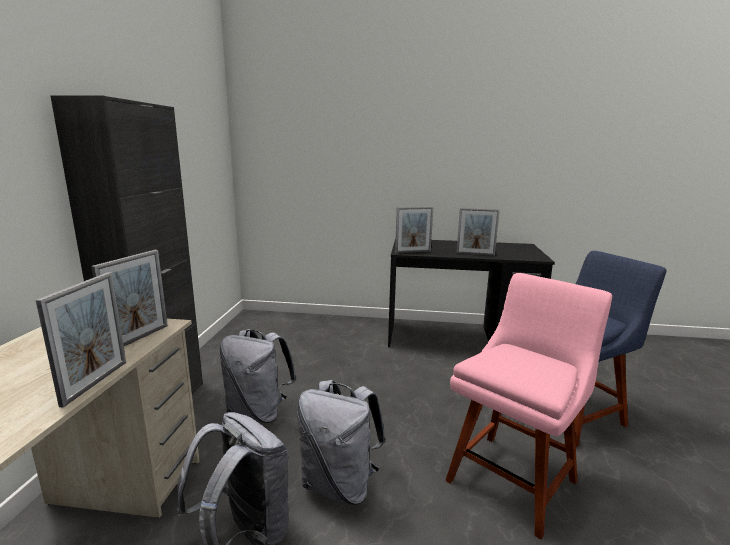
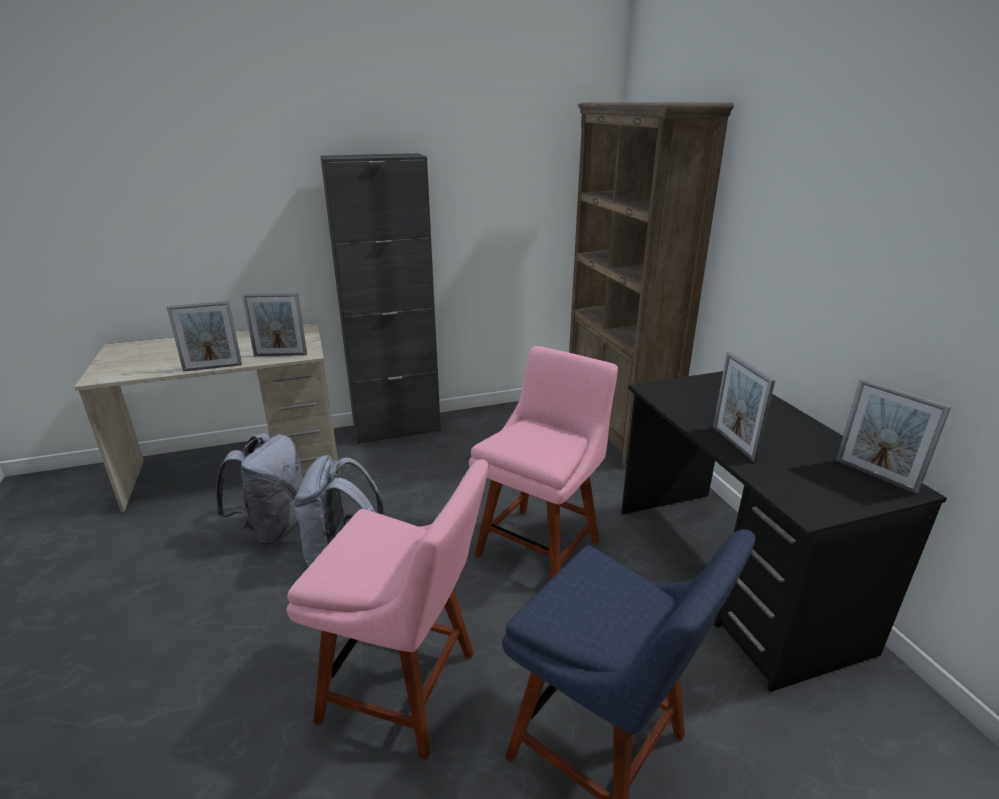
camera: 65 degrees right, 10 degrees up
grey backpack [219,329,297,423] -> none
picture frame [395,207,433,253] -> picture frame moved to [836,378,951,494]
none -> pink chair [469,346,618,579]
none -> brown bookcase [569,102,734,469]

